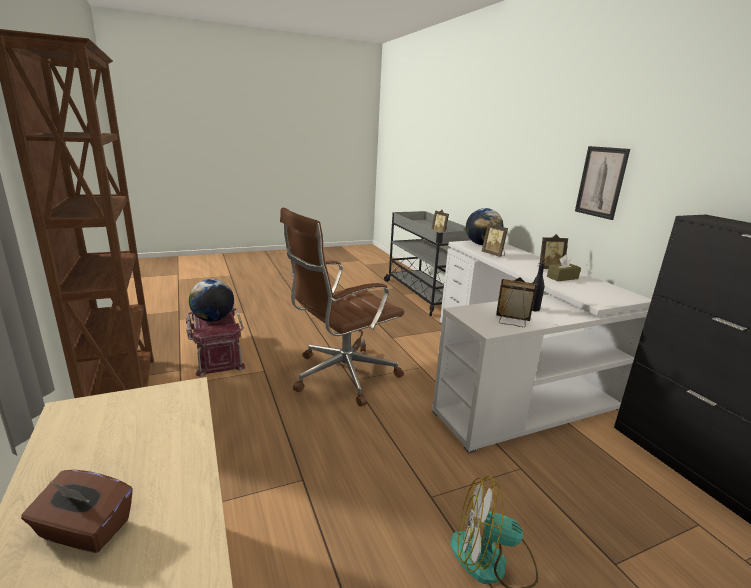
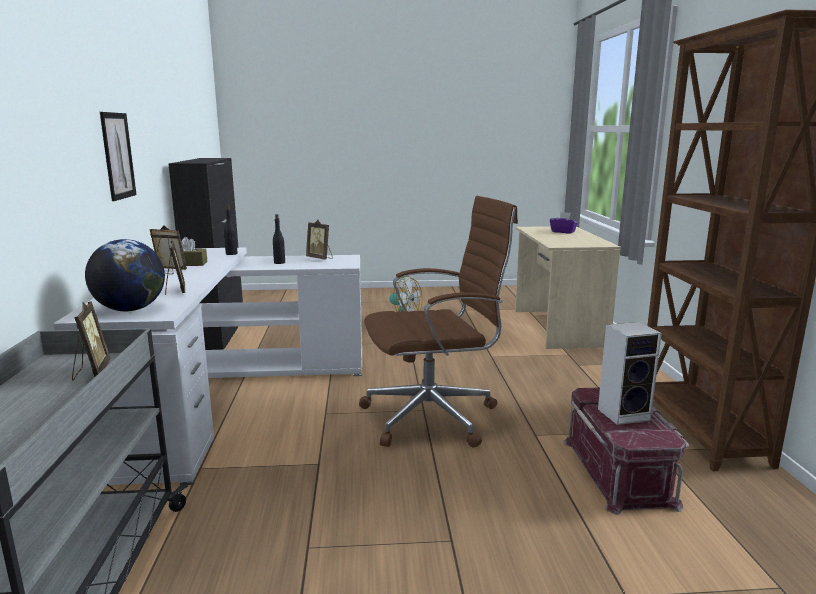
camera: 160 degrees left, 5 degrees down
brown tissue box [21,469,133,553] -> purple tissue box [550,212,578,233]
globe [189,279,234,322] -> speaker [598,322,662,425]
none -> black bottle [224,205,238,255]

